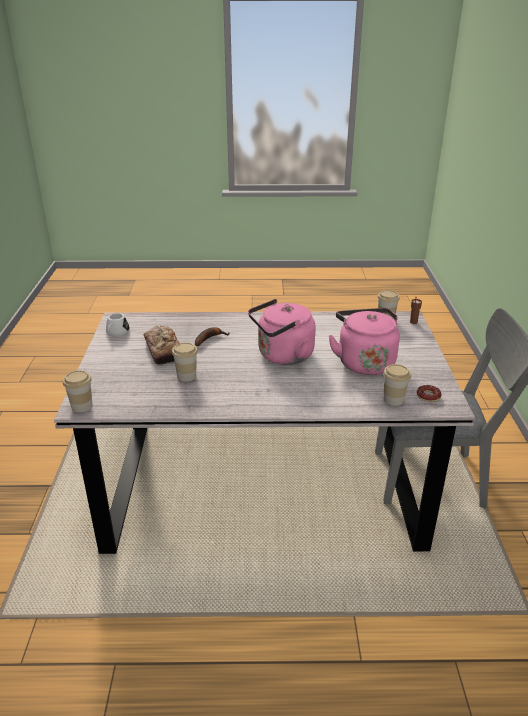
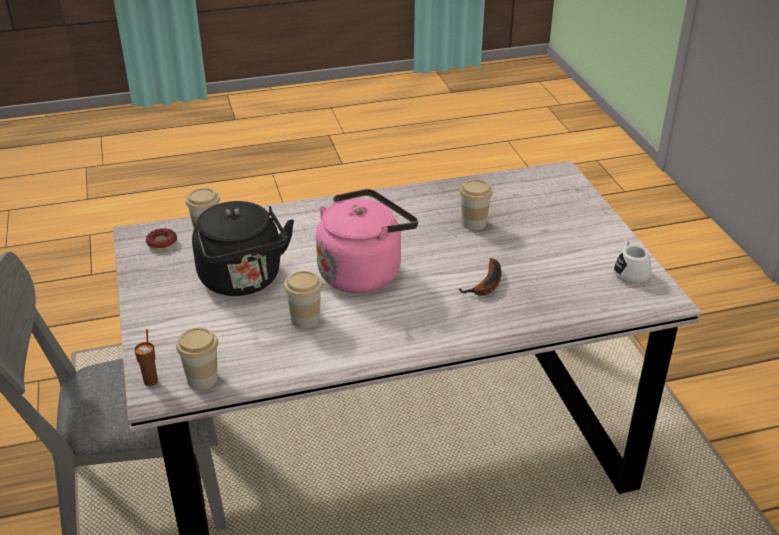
camera: 165 degrees right, 5 degrees up
cup [63,370,92,413] -> cup moved to [284,271,323,329]
bread [143,326,180,365] -> none
pink kettle [329,308,400,375] -> black kettle [192,201,294,296]

